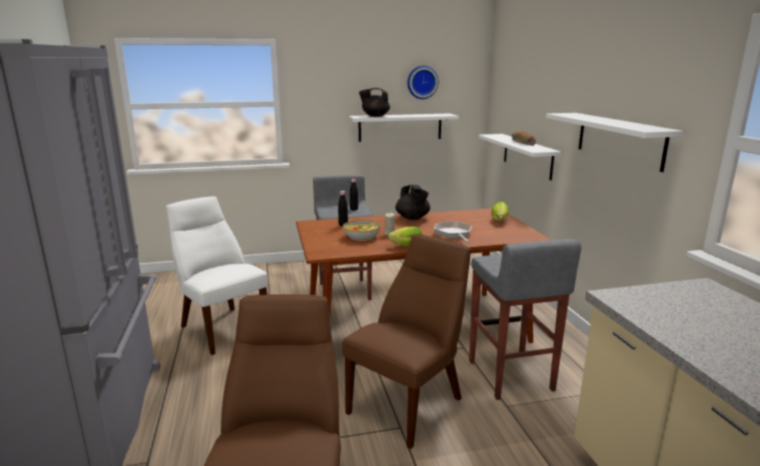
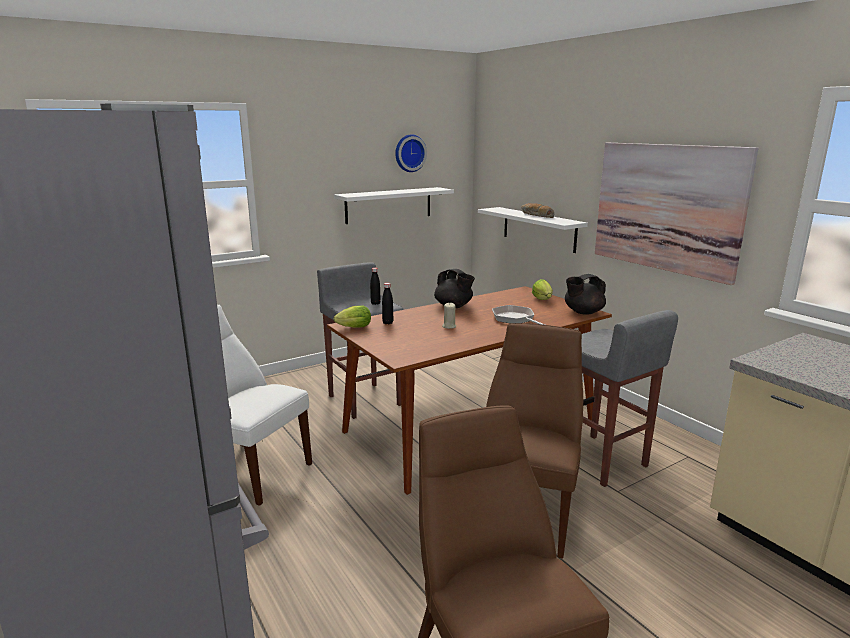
camera: 20 degrees left, 0 degrees up
bowl [343,220,380,241] -> none
black teapot [359,88,390,117] -> black teapot moved to [565,274,606,315]
lettuce [388,226,423,247] -> lettuce moved to [334,305,371,328]
white shelf [546,113,683,172] -> picture [595,143,758,285]

